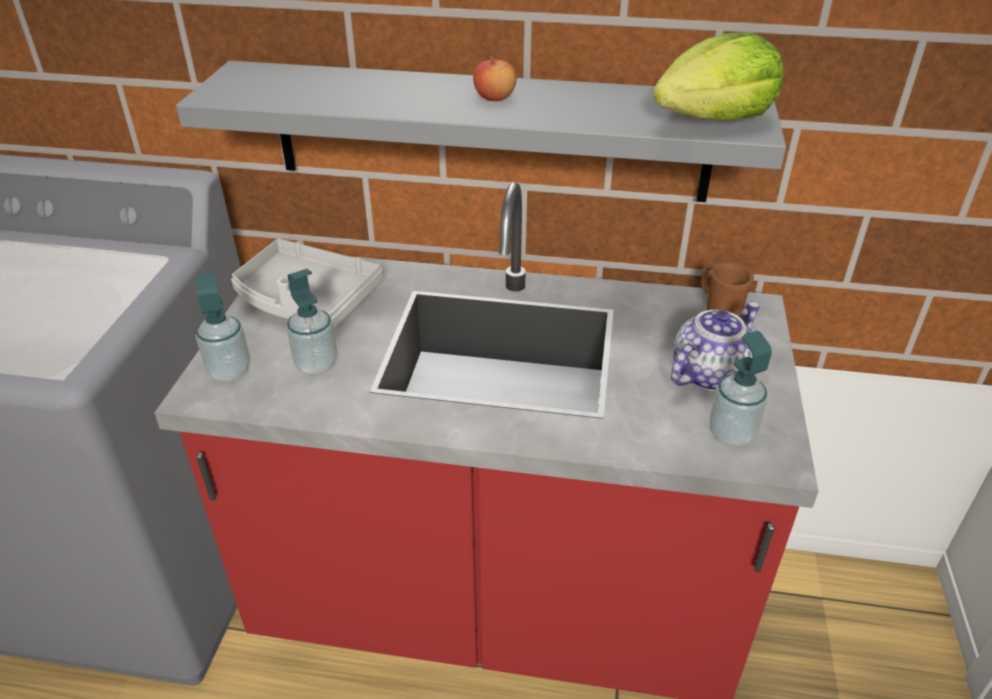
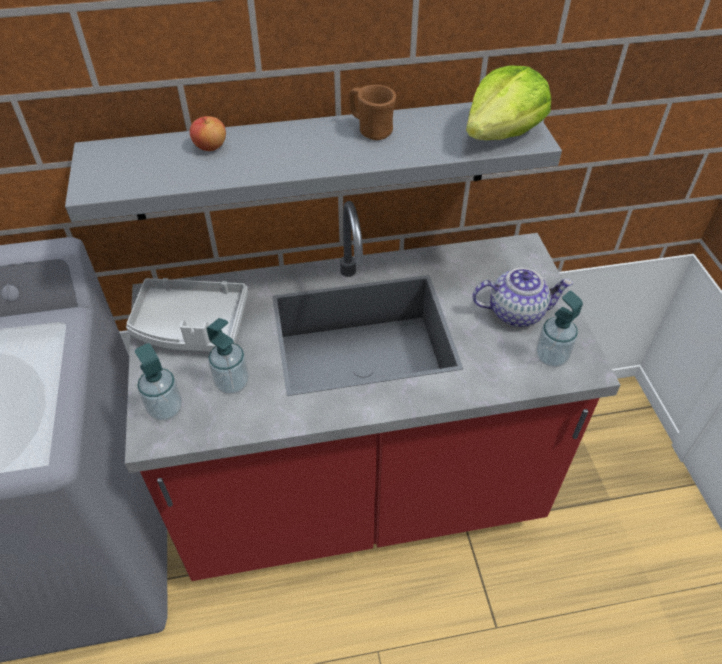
camera: 20 degrees left, 10 degrees up
apple [473,56,517,101] -> apple moved to [190,116,226,151]
teapot [671,302,760,391] -> teapot turned 60 degrees clockwise [472,268,573,327]
brown mug [701,262,754,317] -> brown mug moved to [349,85,396,140]

